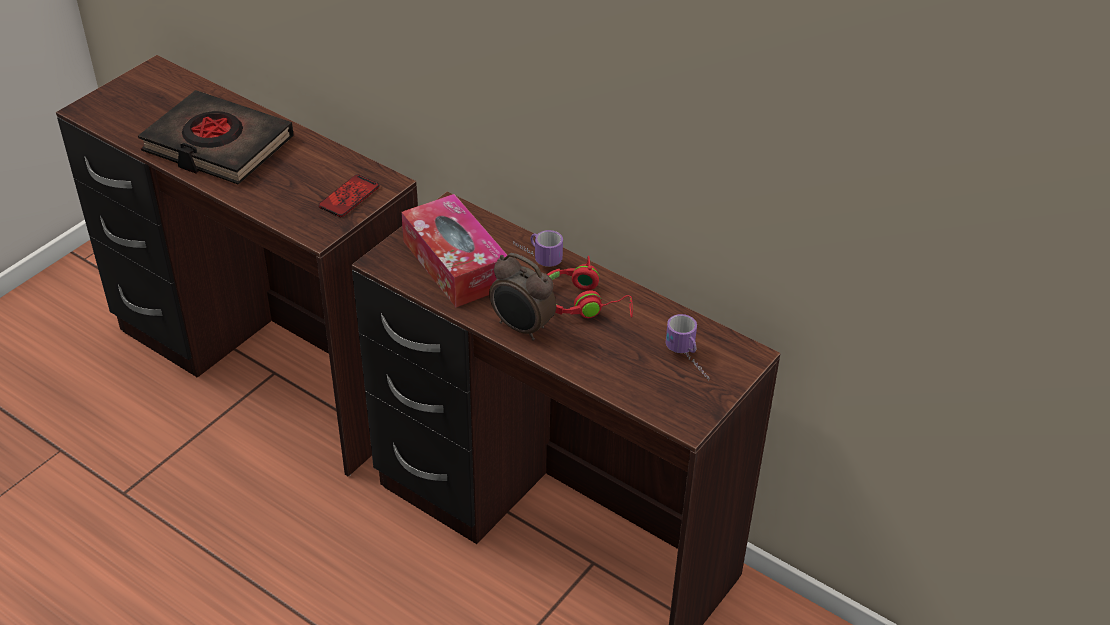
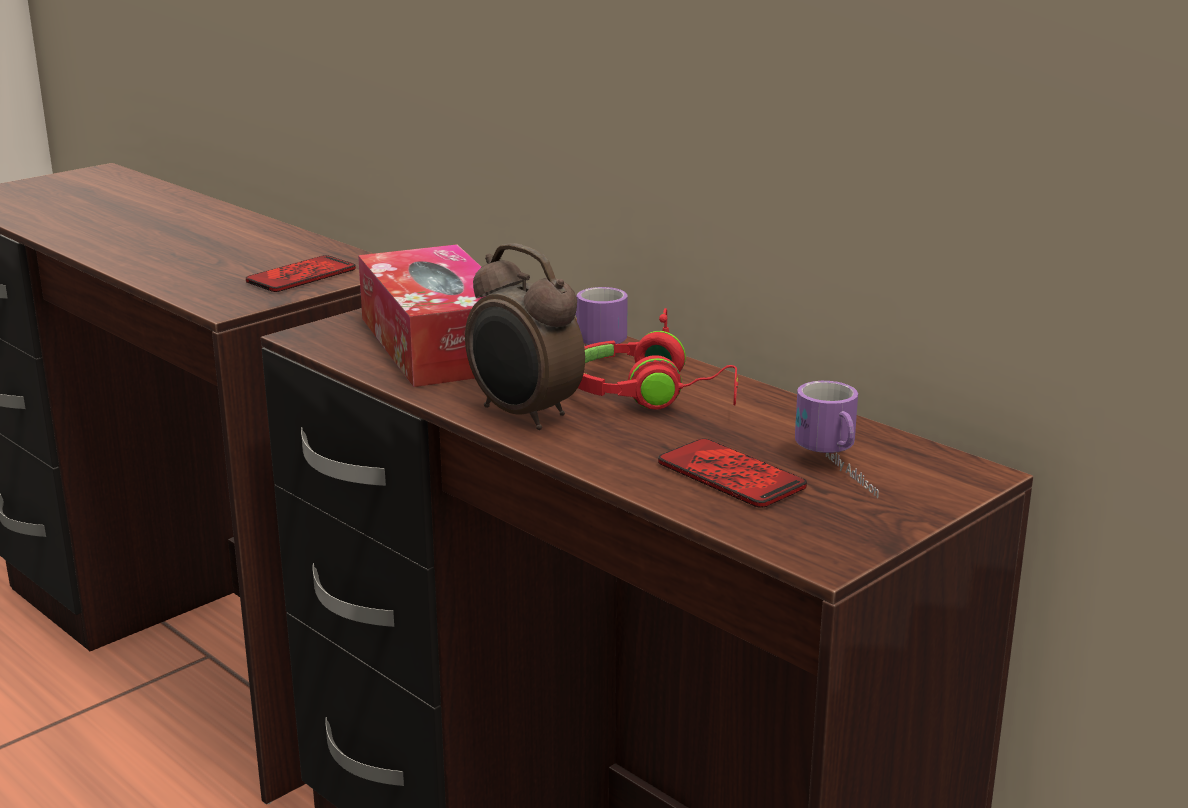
camera: 10 degrees right, 20 degrees down
black book [138,90,294,185] -> none
none -> phone [658,439,807,508]

